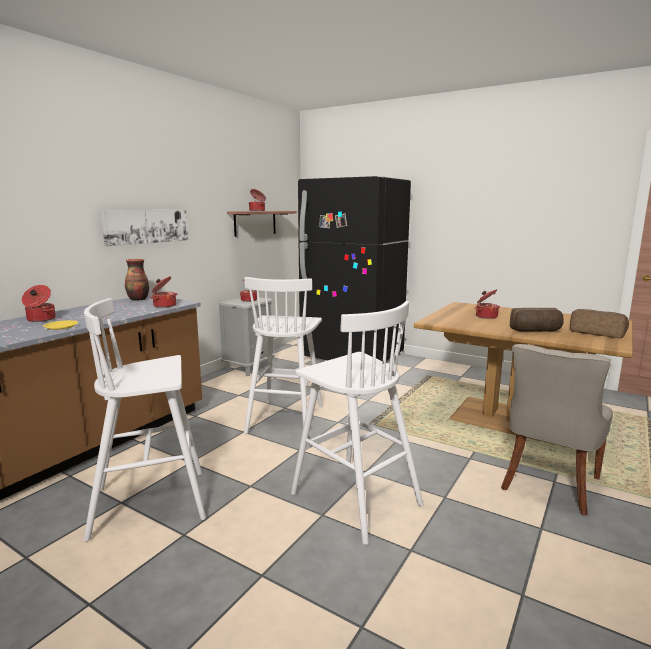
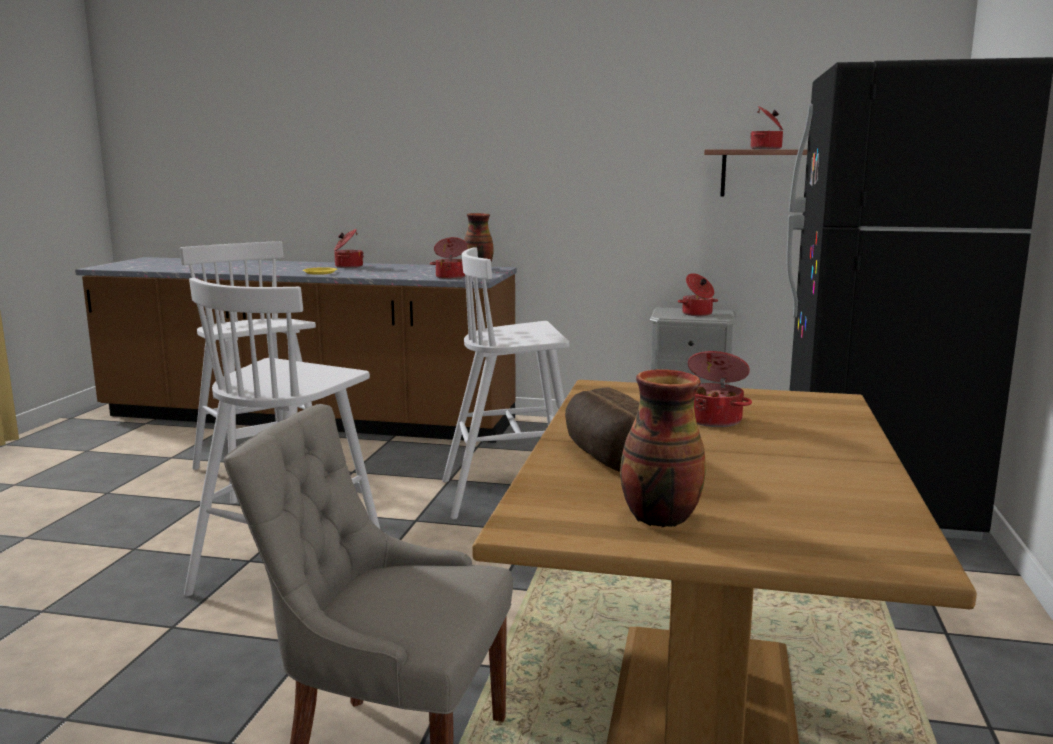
camera: 70 degrees right, 0 degrees up
picture [100,210,188,246] -> none
bread [570,309,629,338] -> vase [620,369,706,527]

